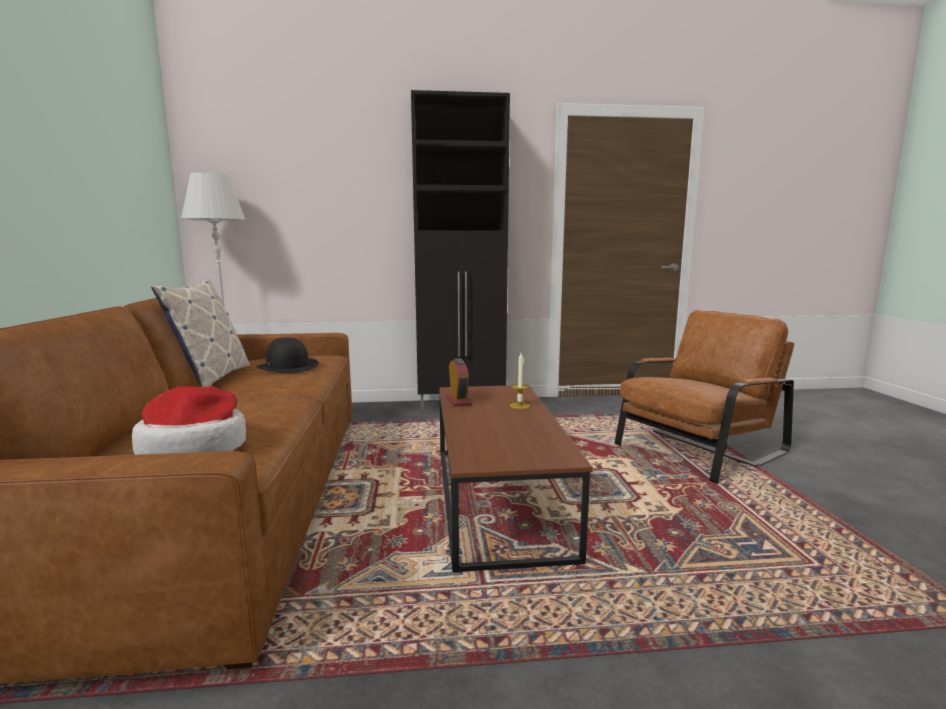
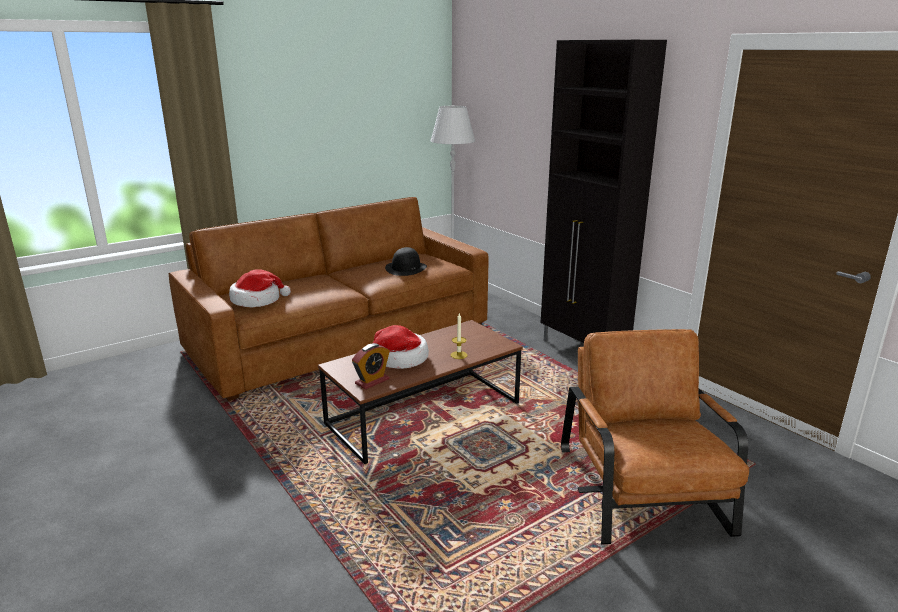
camera: 60 degrees right, 10 degrees up
pillow [151,278,250,387] -> none
alarm clock [446,358,472,406] -> alarm clock moved to [352,343,390,390]
brown armchair [615,310,794,484] -> brown armchair turned 120 degrees counterclockwise [561,329,749,545]
none -> hat [373,325,429,369]

